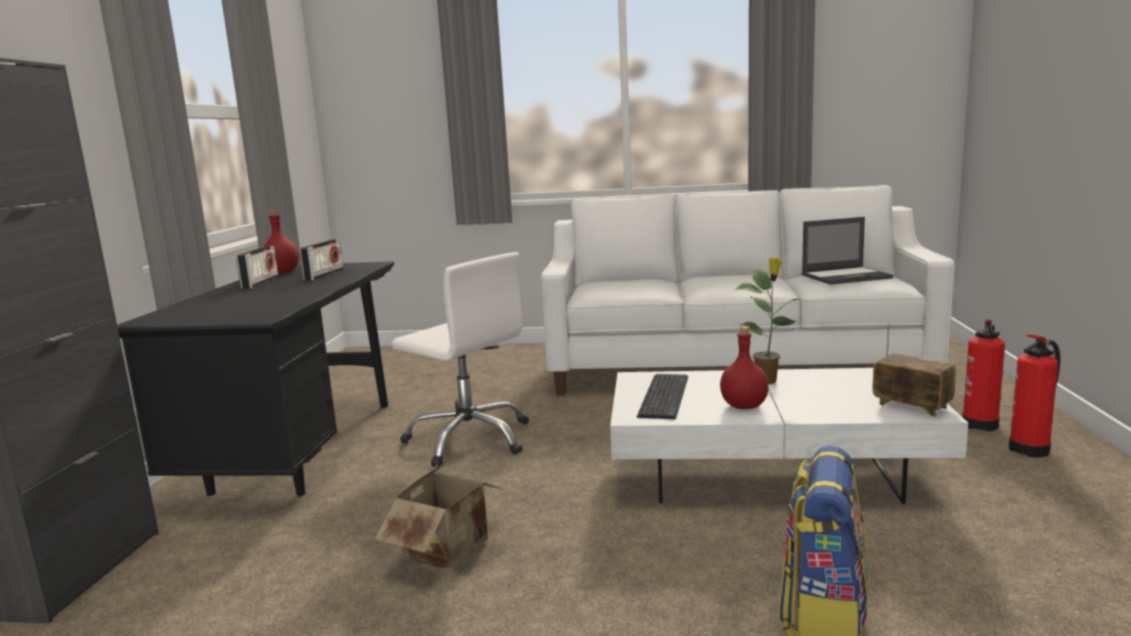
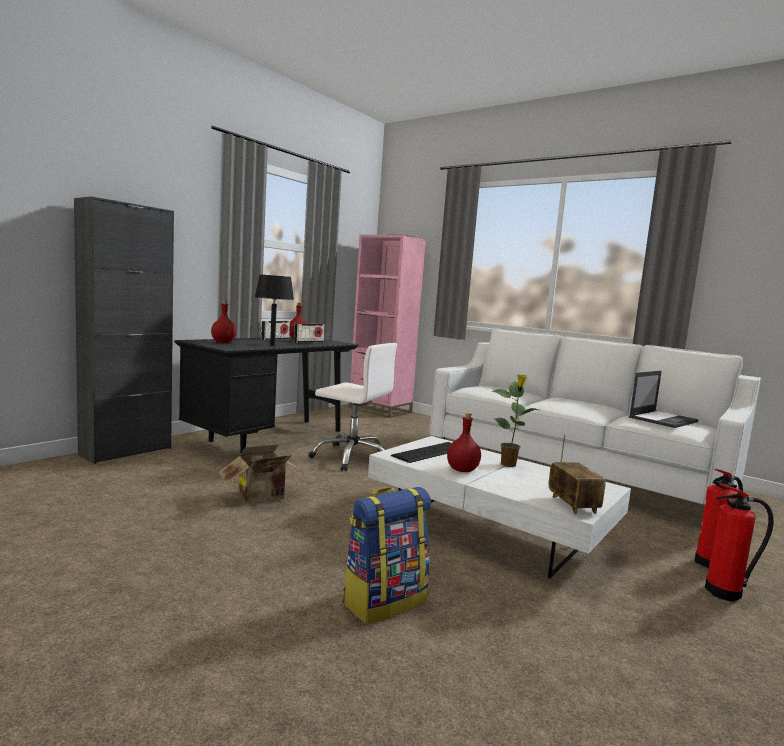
camera: 30 degrees right, 5 degrees down
white office chair [392,252,529,467] -> white office chair turned 45 degrees counterclockwise [309,343,397,471]
laptop [802,217,893,285] -> laptop turned 60 degrees counterclockwise [629,371,698,428]
none -> red bottle [211,300,236,343]
none -> black table lamp [255,275,294,346]
none -> pink bookcase [349,235,426,418]

